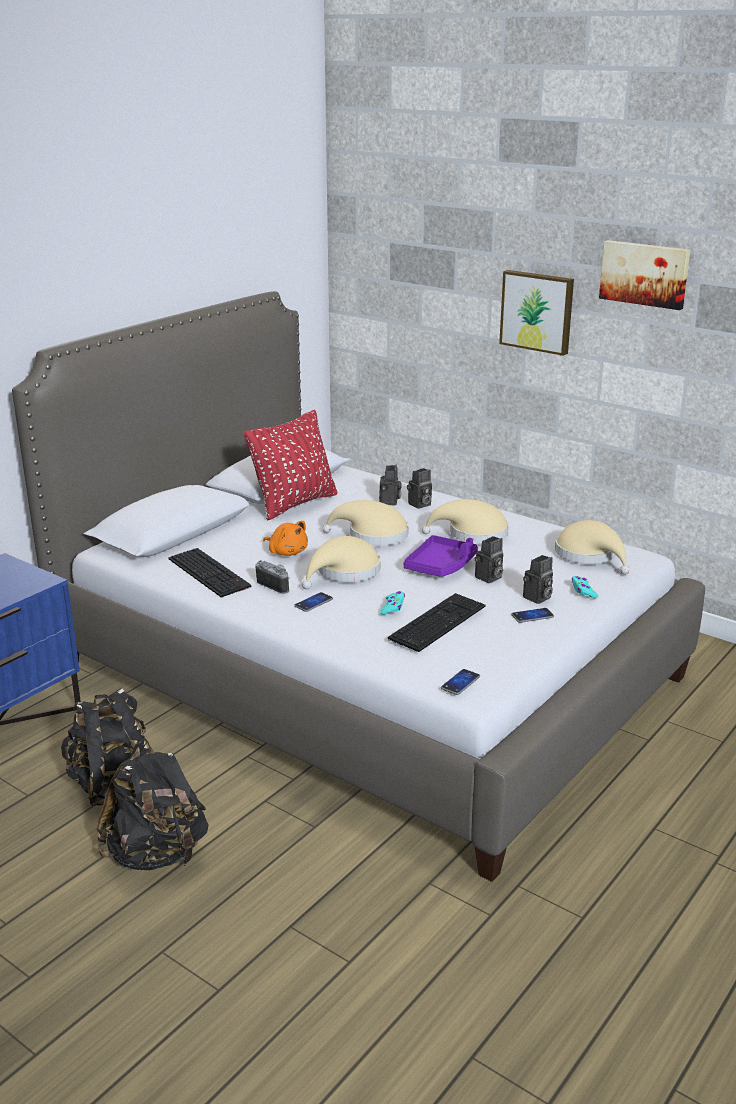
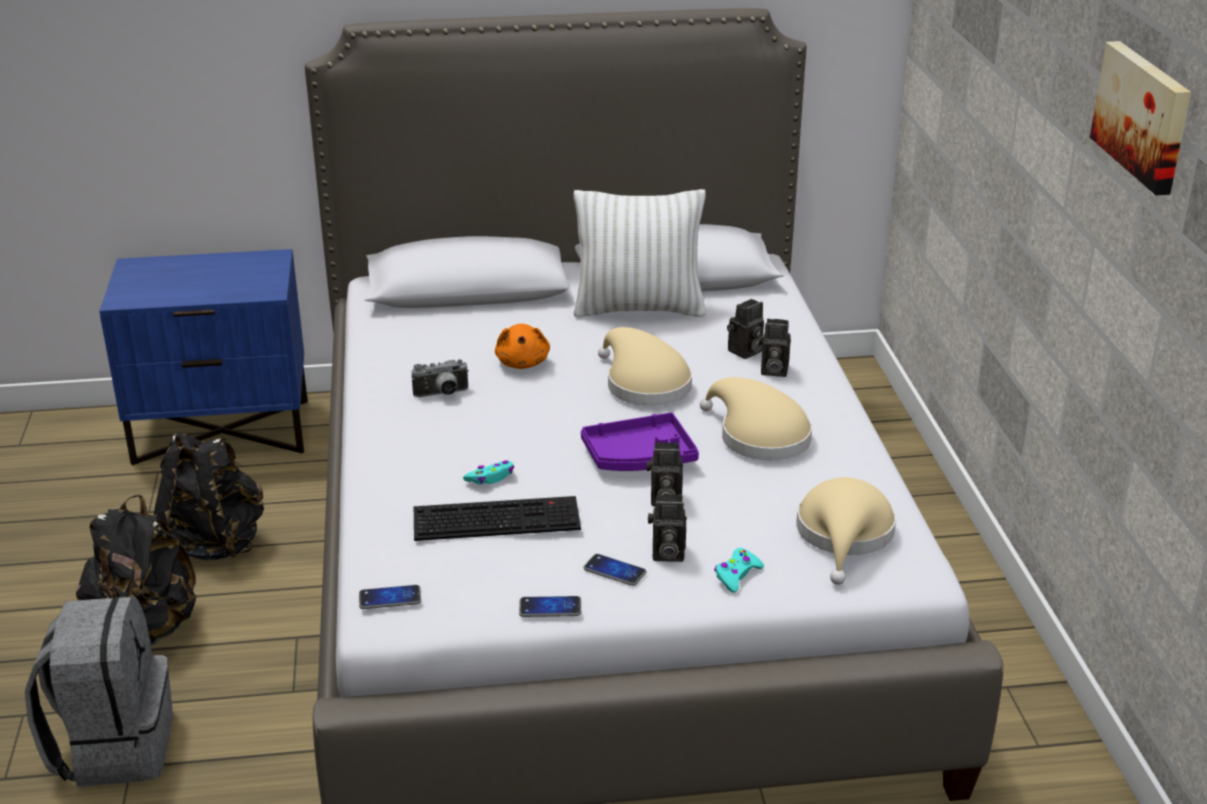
camera: 45 degrees right, 5 degrees up
keyboard [168,548,251,598] -> none
red pillow [244,410,337,521] -> white pillow [574,189,706,317]
camera [255,560,290,594] -> camera turned 75 degrees clockwise [412,359,469,397]
phone [294,592,333,612] -> phone moved to [519,596,581,617]
beige hat [302,536,381,589] -> none
picture [499,270,574,356] -> none
none -> grey backpack [25,596,173,787]

